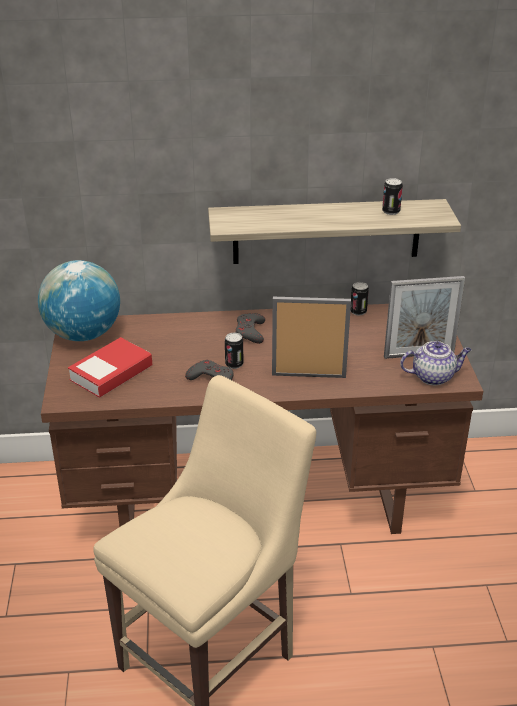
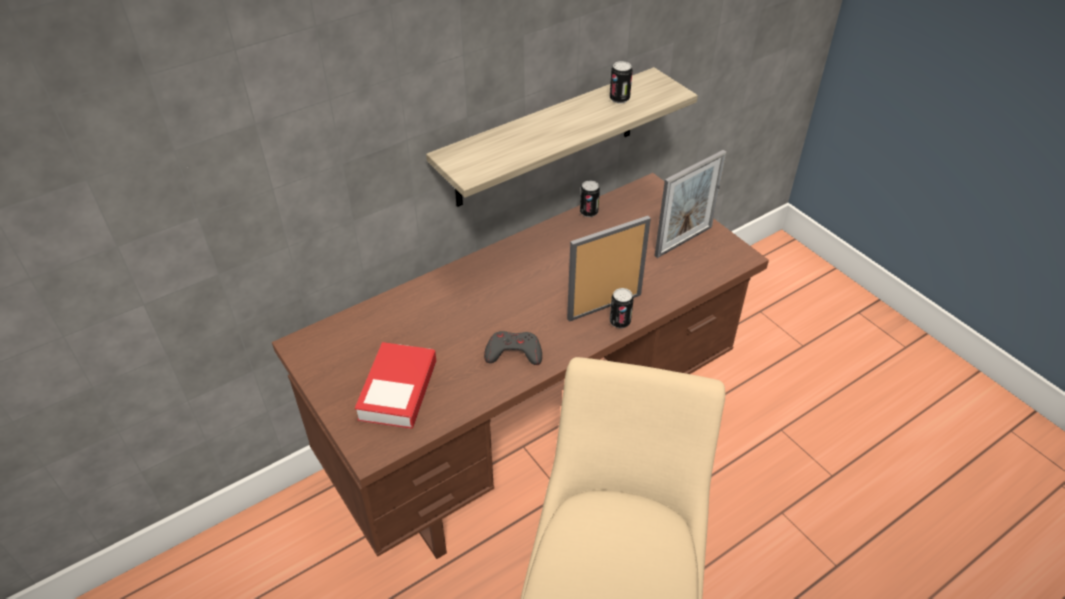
camera: 30 degrees left, 10 degrees up
globe [38,260,120,341] -> none
can [225,333,243,369] -> can moved to [610,288,634,328]
grey game controller [235,313,265,344] -> none
teapot [400,341,471,385] -> none

